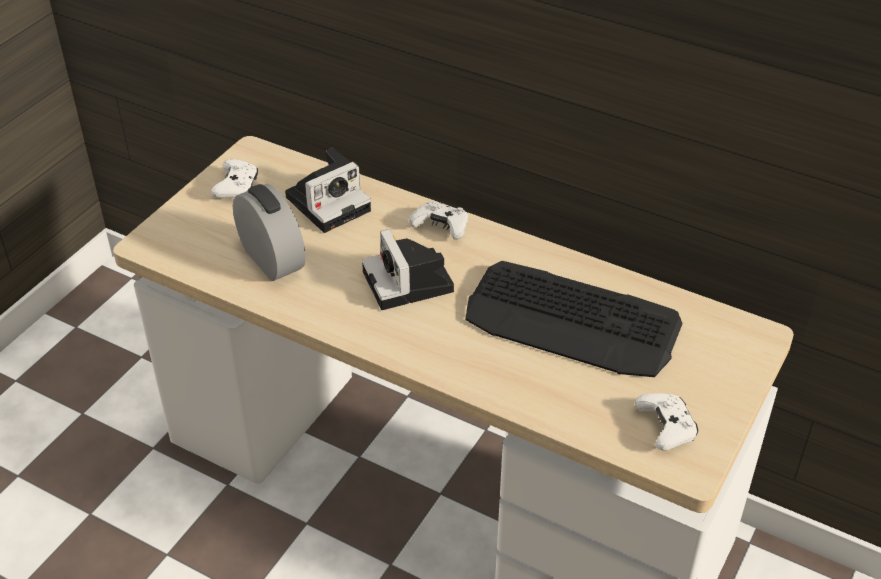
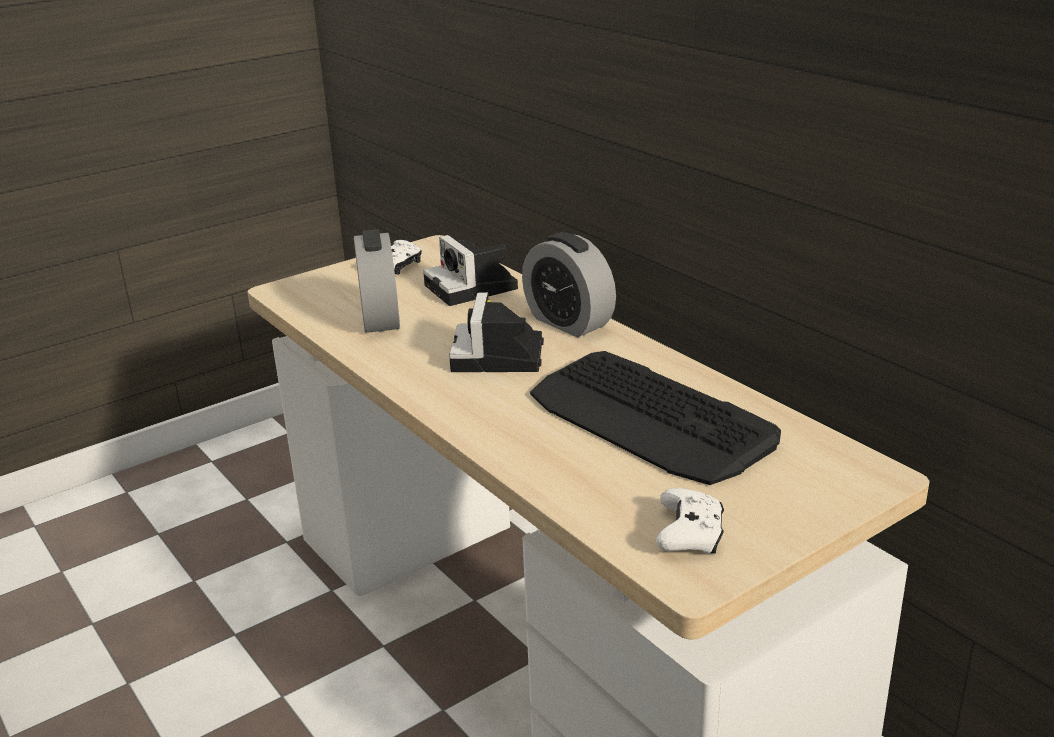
camera: 25 degrees right, 15 degrees down
camera [285,148,371,233] -> camera turned 75 degrees clockwise [423,235,518,306]
white game controller [409,202,468,240] -> alarm clock [522,232,616,337]

